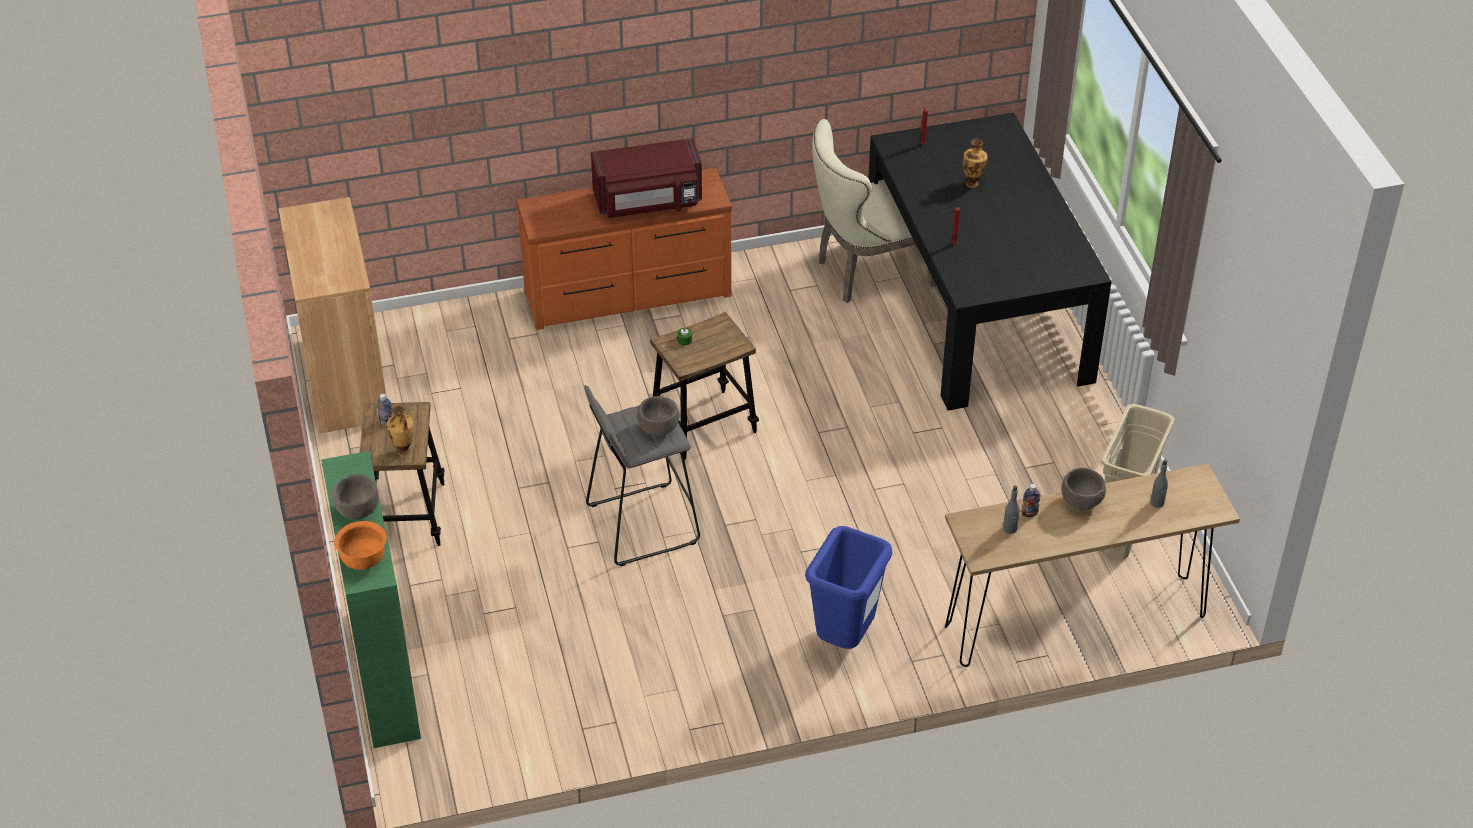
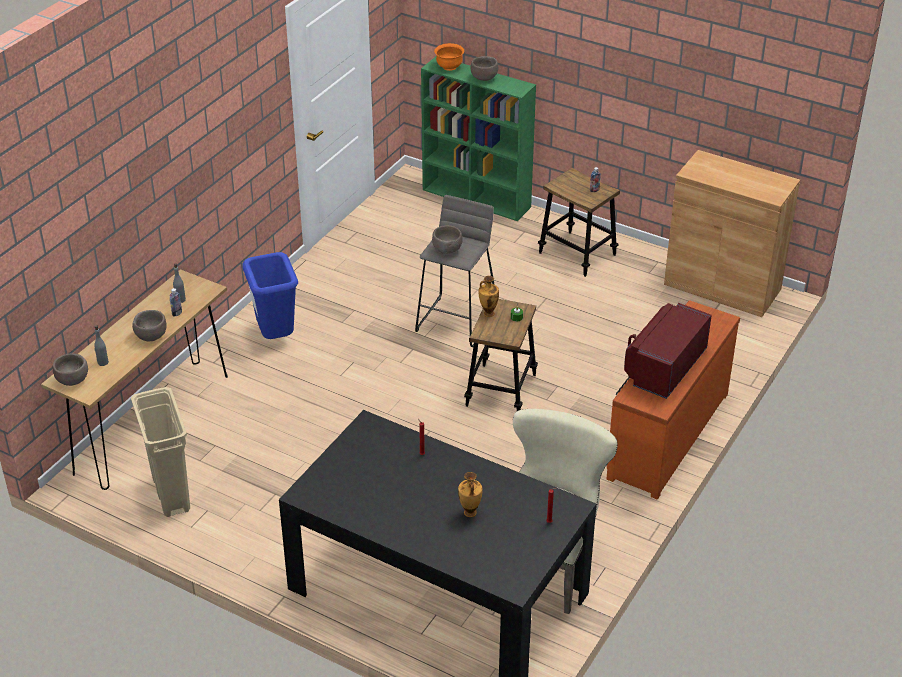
camera: 135 degrees right, 5 degrees down
vase [387,406,414,456] -> vase moved to [479,276,499,317]
none -> brown bowl [53,353,88,386]

